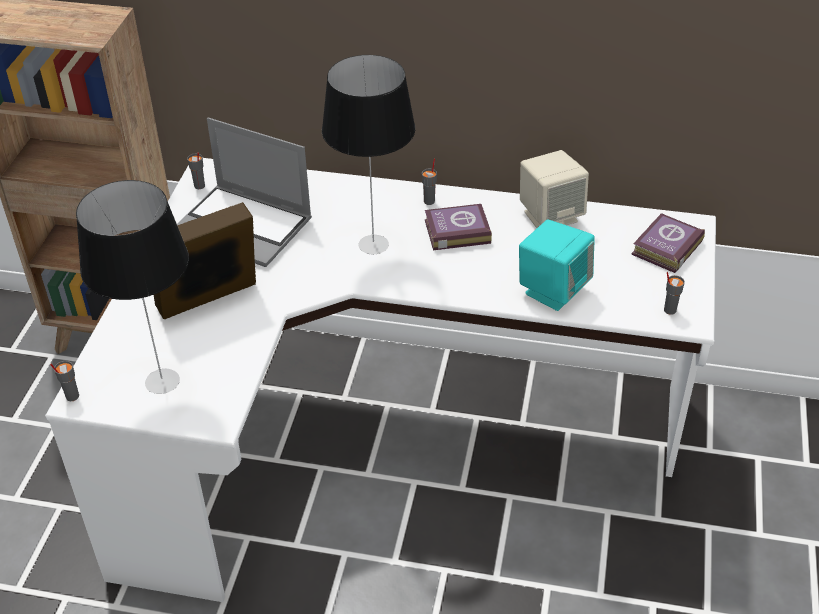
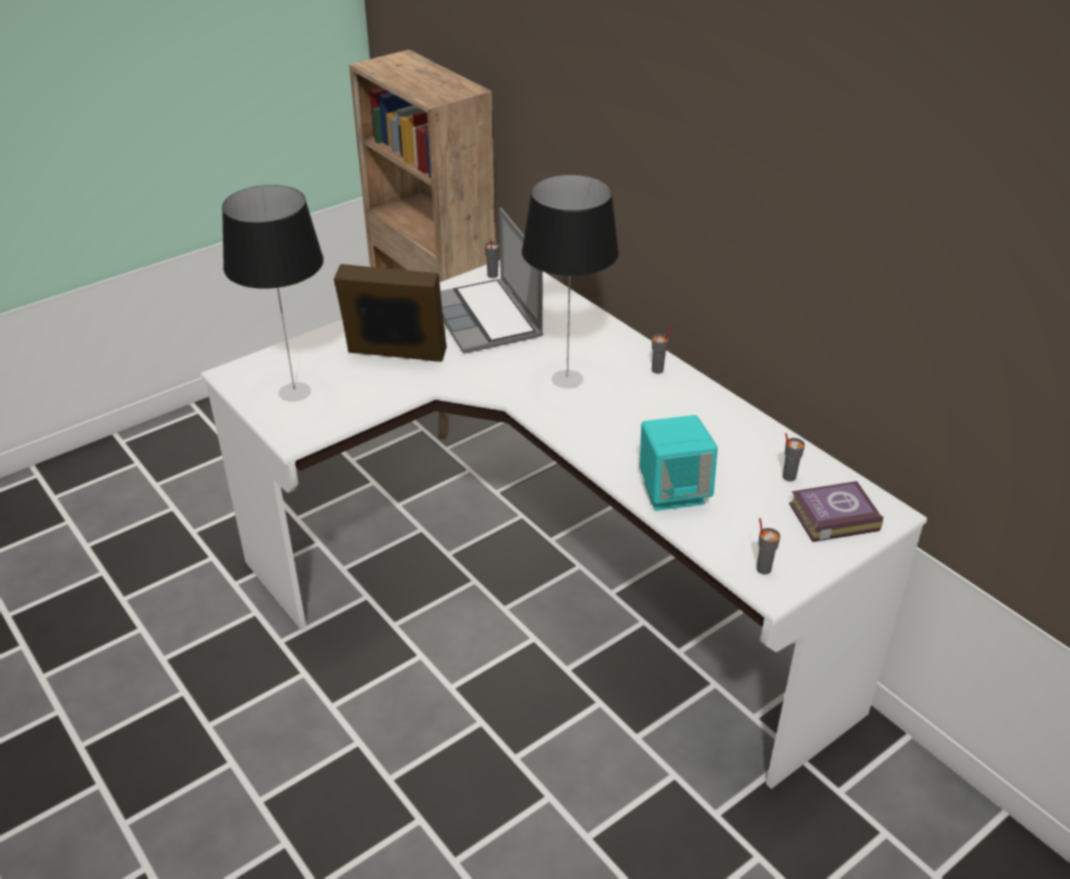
camera: 40 degrees right, 5 degrees down
grey cup [50,361,79,401] -> grey cup moved to [783,433,805,481]
book [425,204,492,250] -> none
beige speaker [520,150,589,228] -> none

